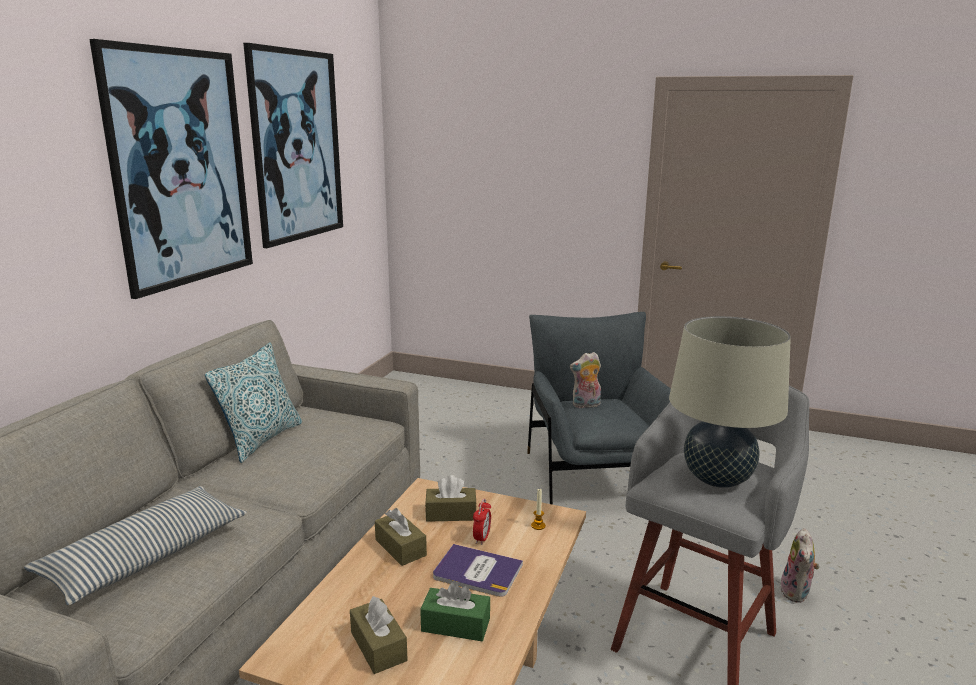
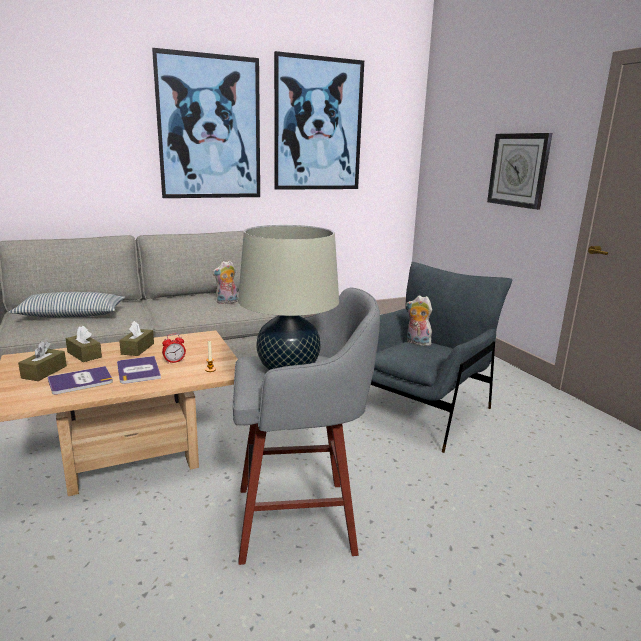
camera: 45 degrees right, 0 degrees up
pillow [205,342,302,463] -> none
green tissue box [420,581,490,641] -> book [48,366,113,395]
brown tissue box [425,475,477,522] -> brown tissue box moved to [66,326,102,362]
plush toy [780,528,819,603] -> plush toy moved to [212,260,238,304]
none -> wall clock [487,133,552,210]

